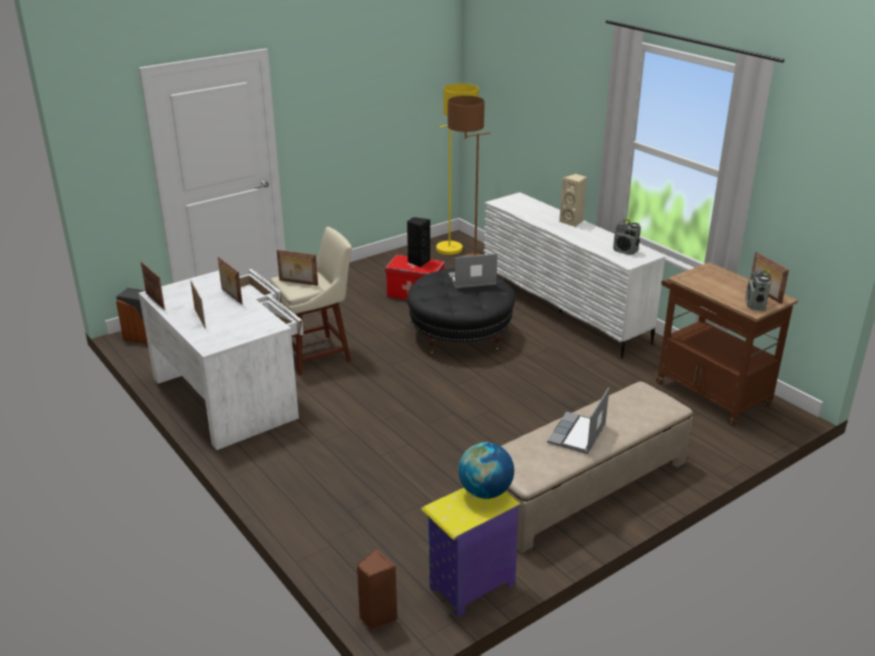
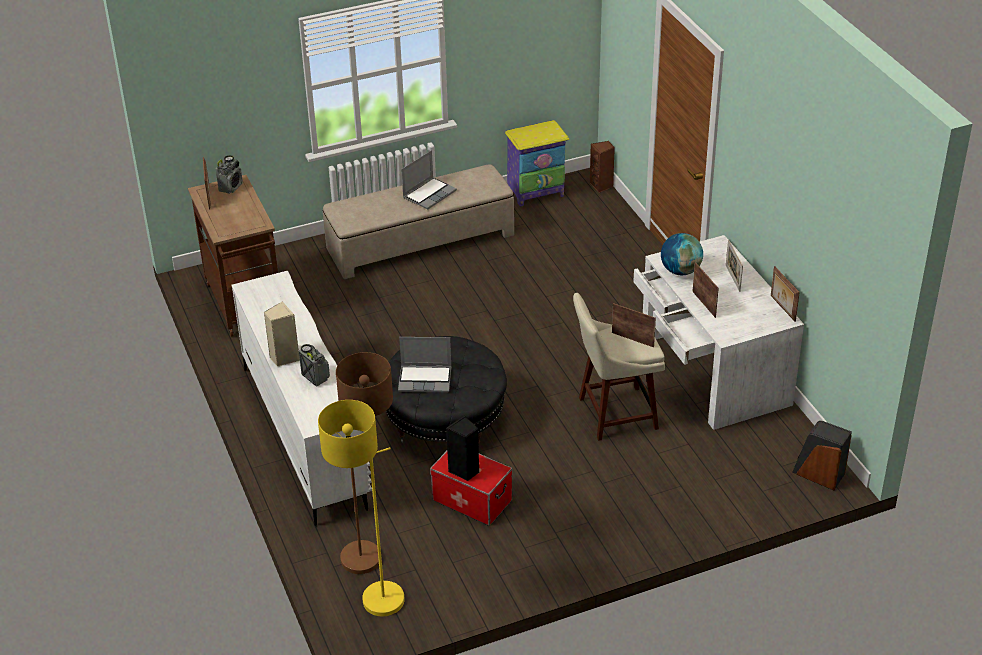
camera: 165 degrees left, 10 degrees up
globe [458,442,514,499] -> globe moved to [661,233,703,275]
radio [613,219,641,255] -> radio moved to [299,344,330,387]

